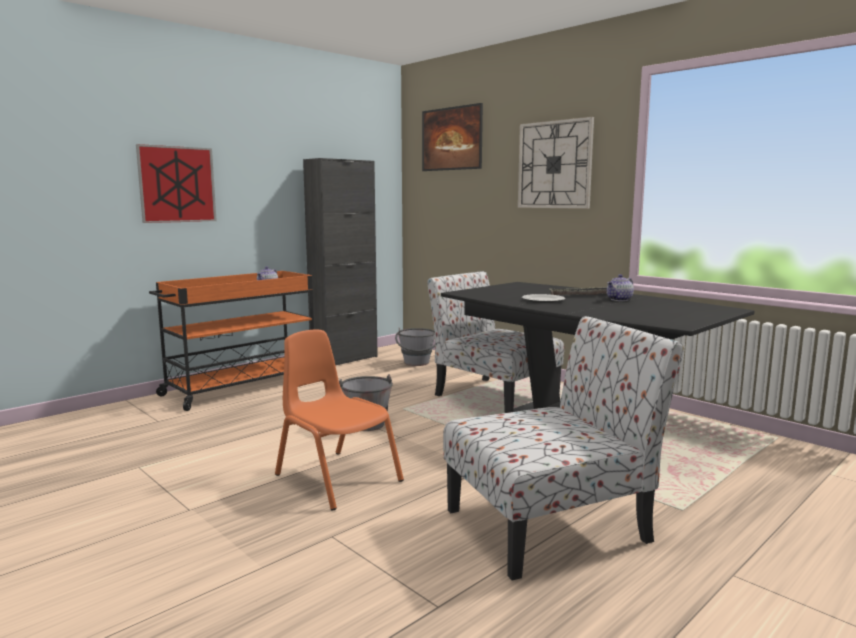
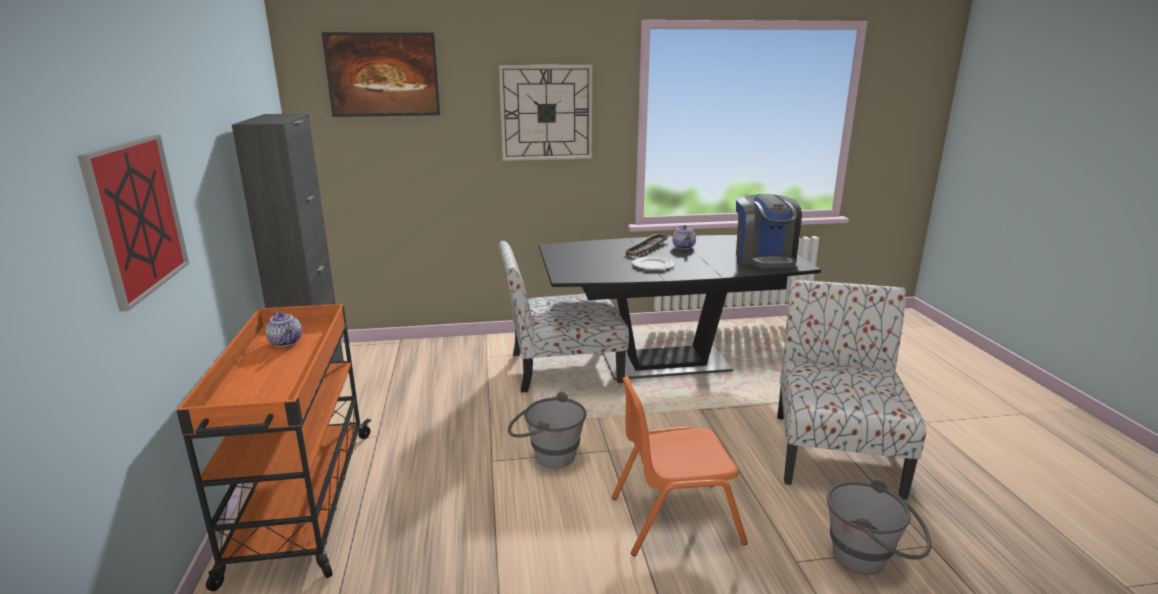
camera: 55 degrees left, 10 degrees up
grey bucket [395,328,435,366] -> grey bucket moved to [827,479,931,575]
none -> coffee machine [736,194,802,268]

